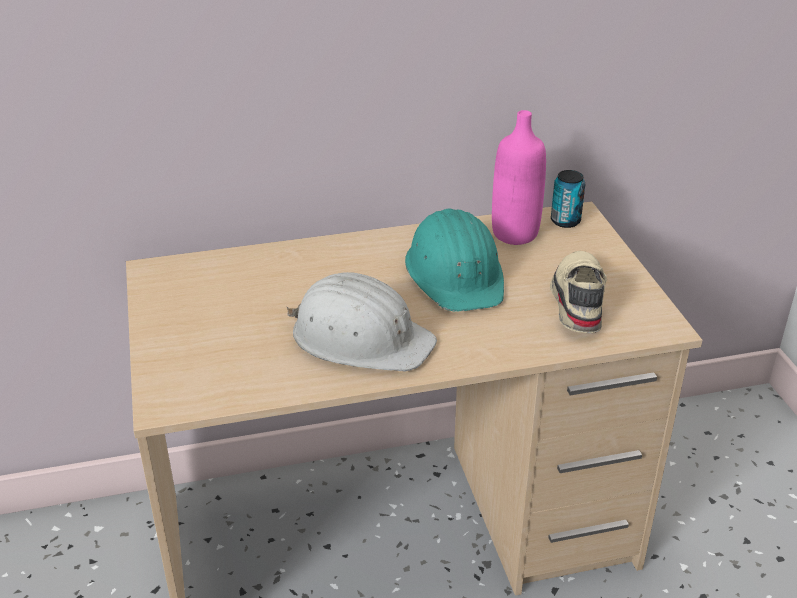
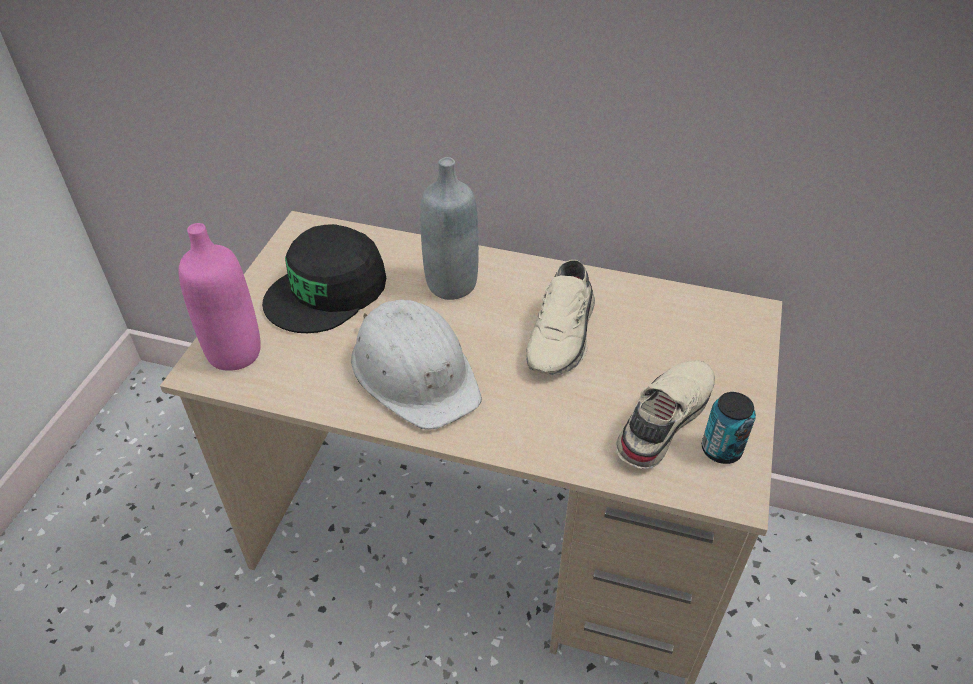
camera: 30 degrees right, 10 degrees up
turquoise hard hat [405,208,504,312] -> beige shoe [526,260,595,375]
pink bottle [492,110,546,245] -> pink bottle moved to [179,223,261,371]
can [551,170,585,228] -> can moved to [702,392,756,464]
none -> black cap [262,224,386,333]
none -> grey bottle [420,157,479,300]

